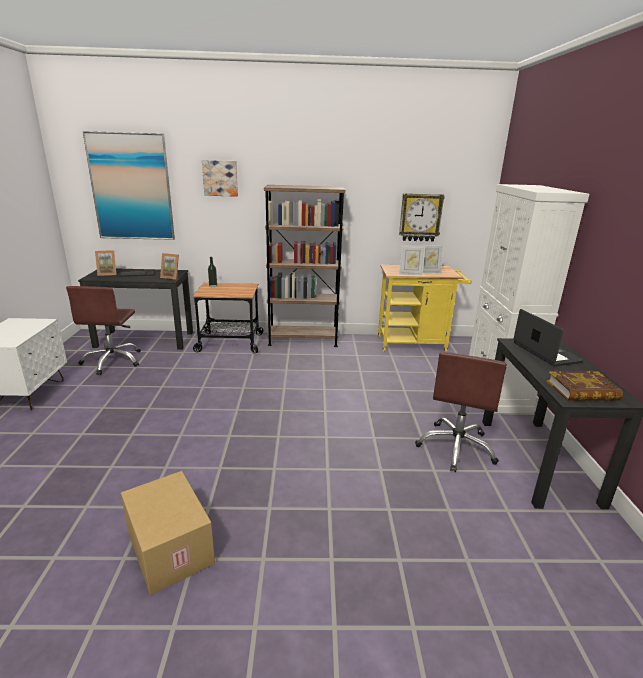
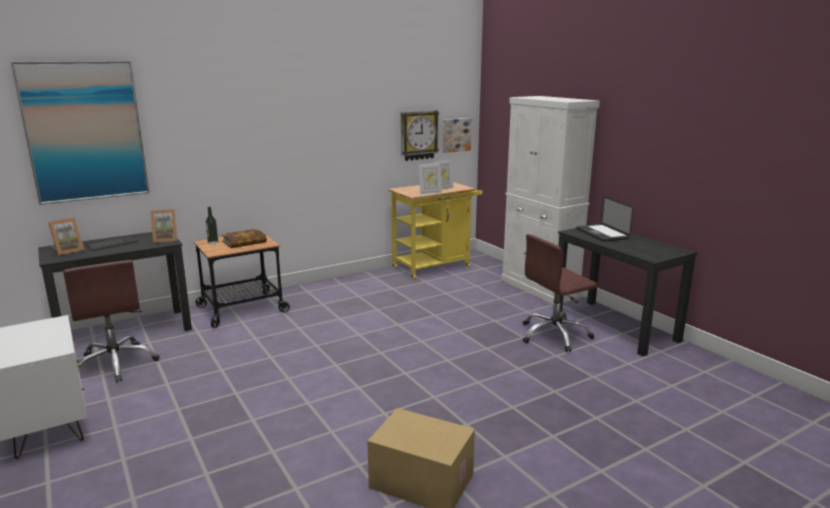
camera: 30 degrees left, 5 degrees down
picture [202,160,238,197] -> picture moved to [443,118,472,153]
brown bookcase [264,185,345,347] -> none
brown office chair [415,352,507,472] -> brown office chair turned 75 degrees clockwise [523,234,598,352]
laptop [514,309,583,366] -> laptop turned 150 degrees counterclockwise [576,196,634,242]
book [546,371,623,401] -> book moved to [222,229,267,248]

